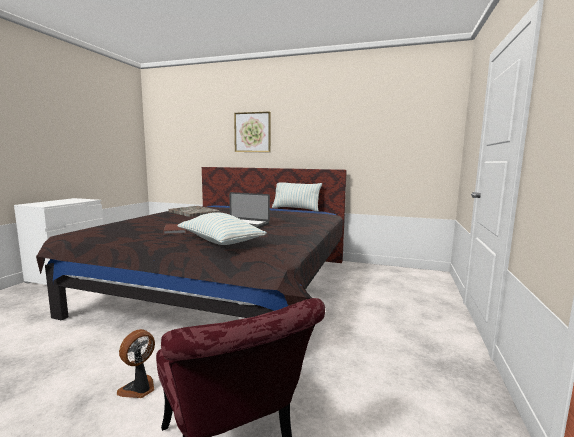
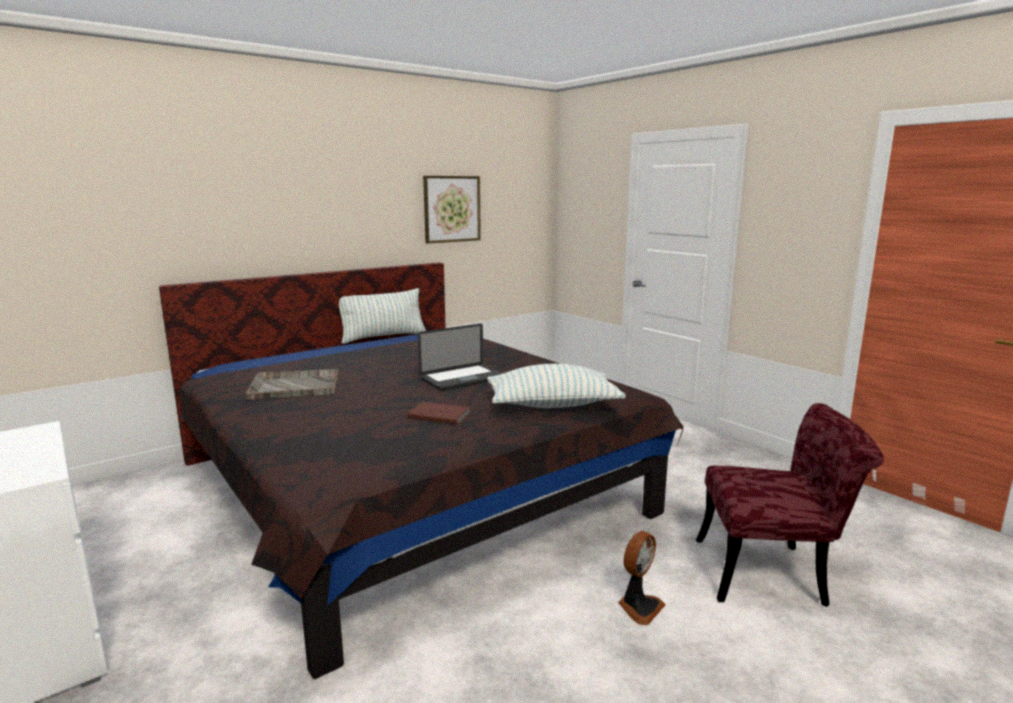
camera: 55 degrees left, 5 degrees up
fan [117,329,155,398] -> fan turned 120 degrees counterclockwise [618,531,666,625]
picture [234,111,271,152] -> picture moved to [423,176,481,244]

